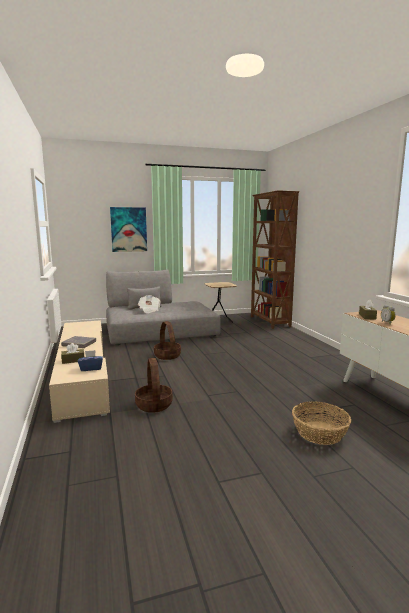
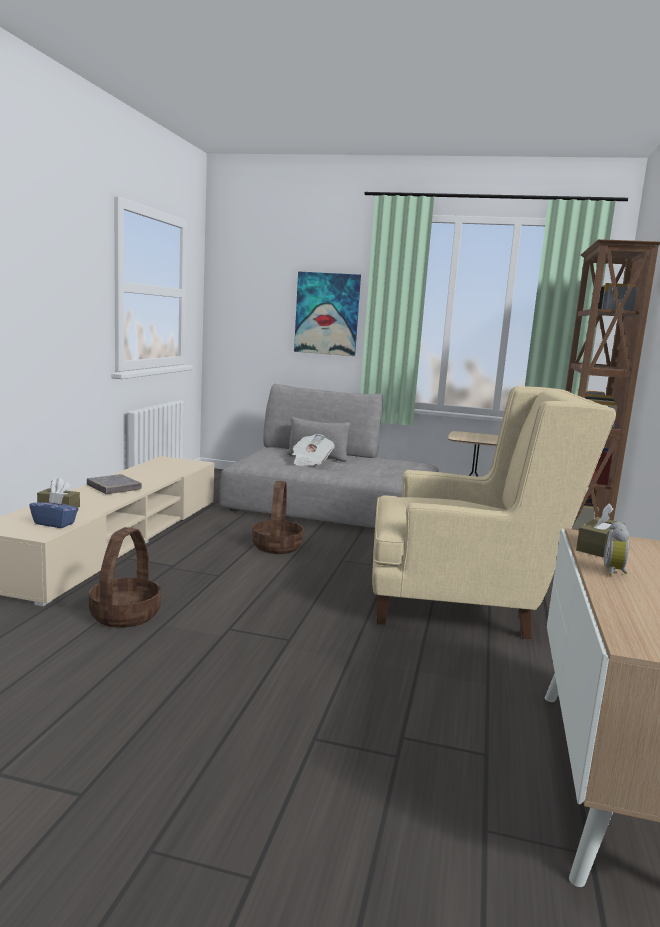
camera: 30 degrees right, 0 degrees up
basket [292,401,351,445] -> none
none -> beige armchair [372,386,616,639]

